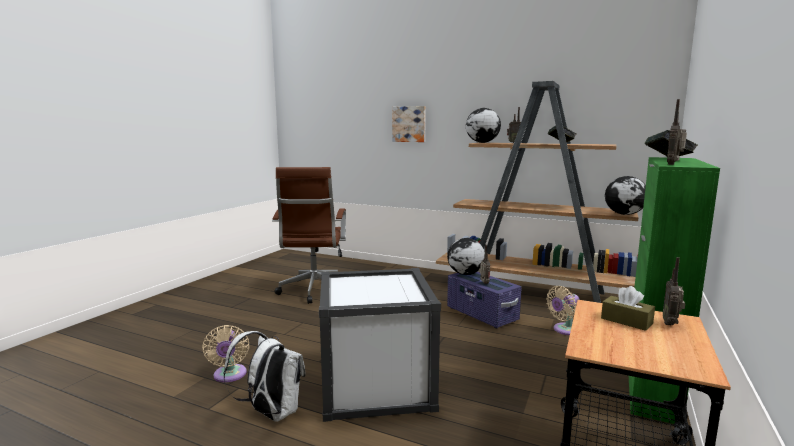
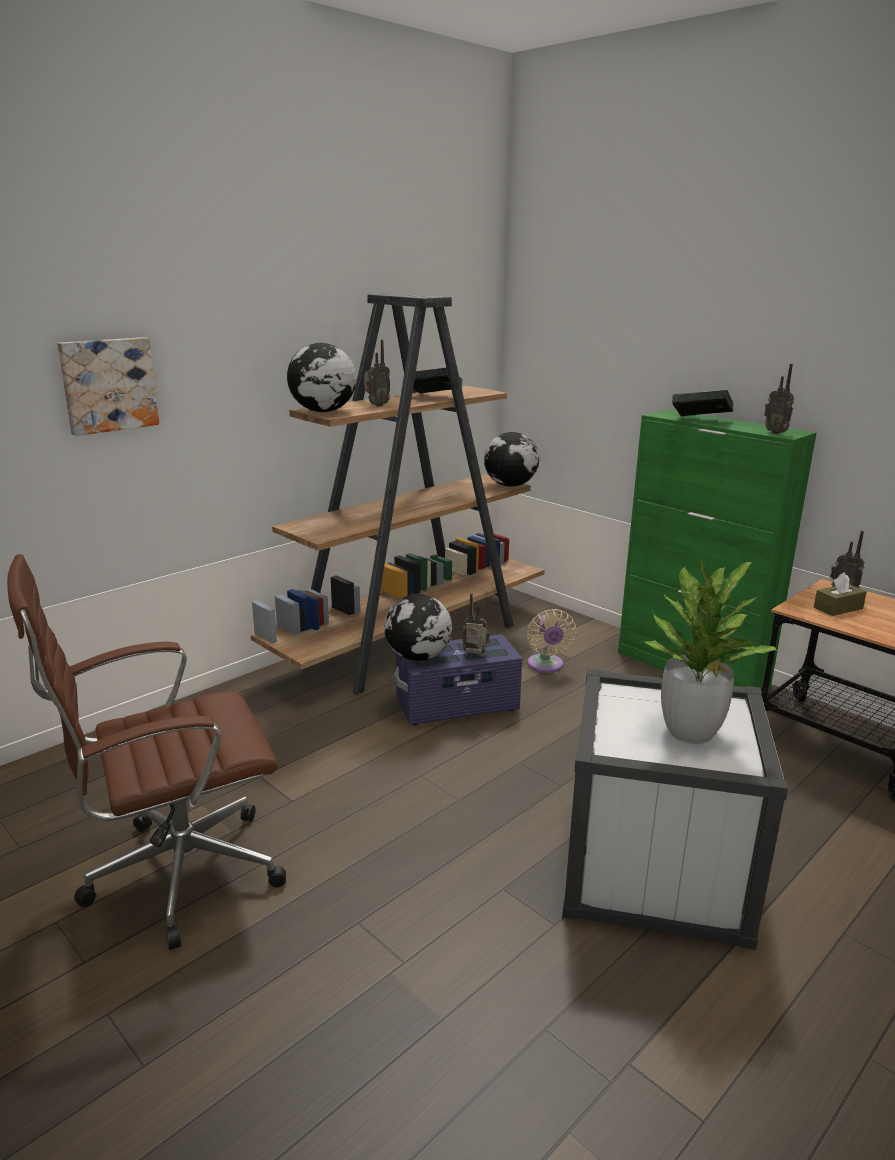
camera: 70 degrees left, 10 degrees up
beige fan [202,325,250,382] -> none
white backpack [223,331,306,422] -> none
brown office chair [272,167,346,304] -> brown office chair turned 135 degrees clockwise [7,554,286,950]
none -> potted plant [643,561,776,744]

